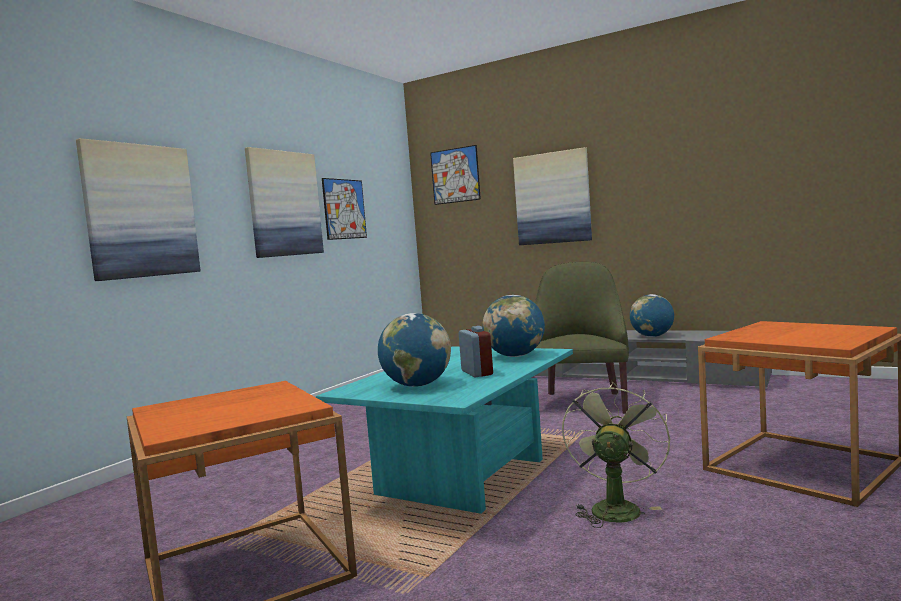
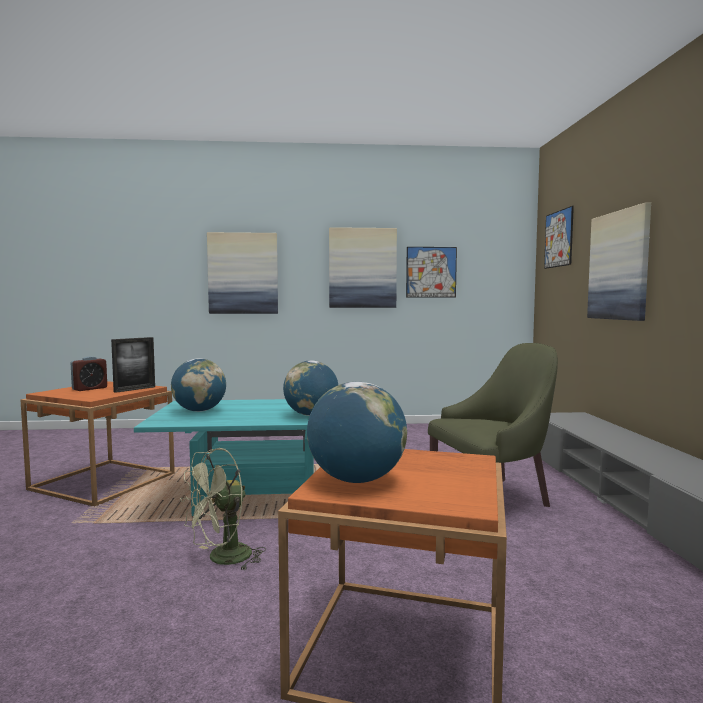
camera: 55 degrees right, 0 degrees up
alarm clock [459,326,493,377] -> alarm clock moved to [71,356,107,391]
green fan [562,381,670,528] -> green fan turned 150 degrees clockwise [180,448,266,570]
globe [630,294,674,337] -> globe moved to [307,382,407,483]
none -> picture frame [111,337,155,393]

